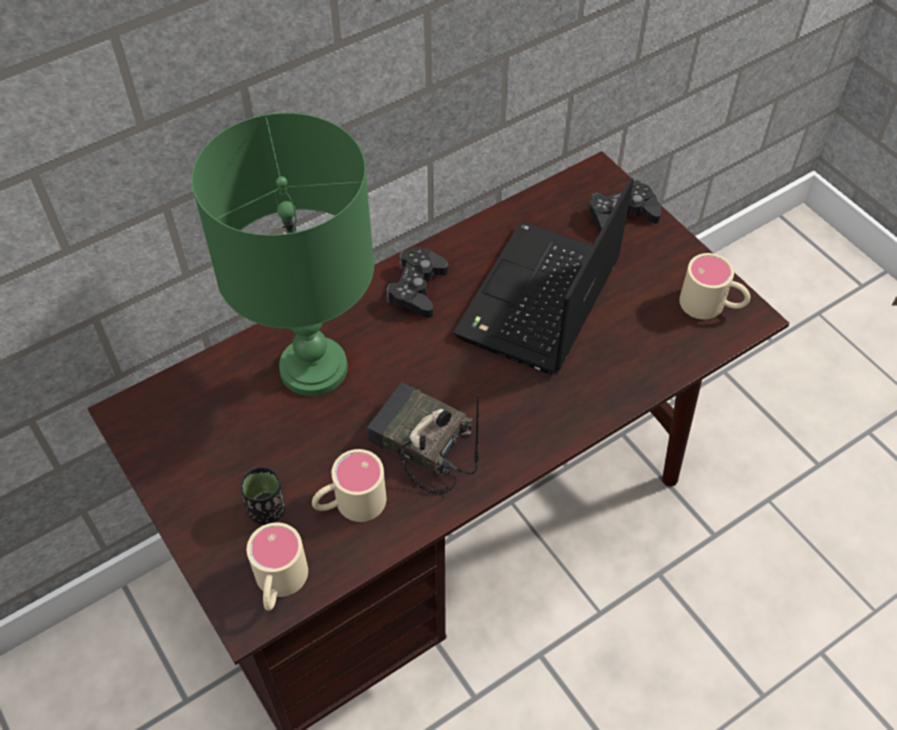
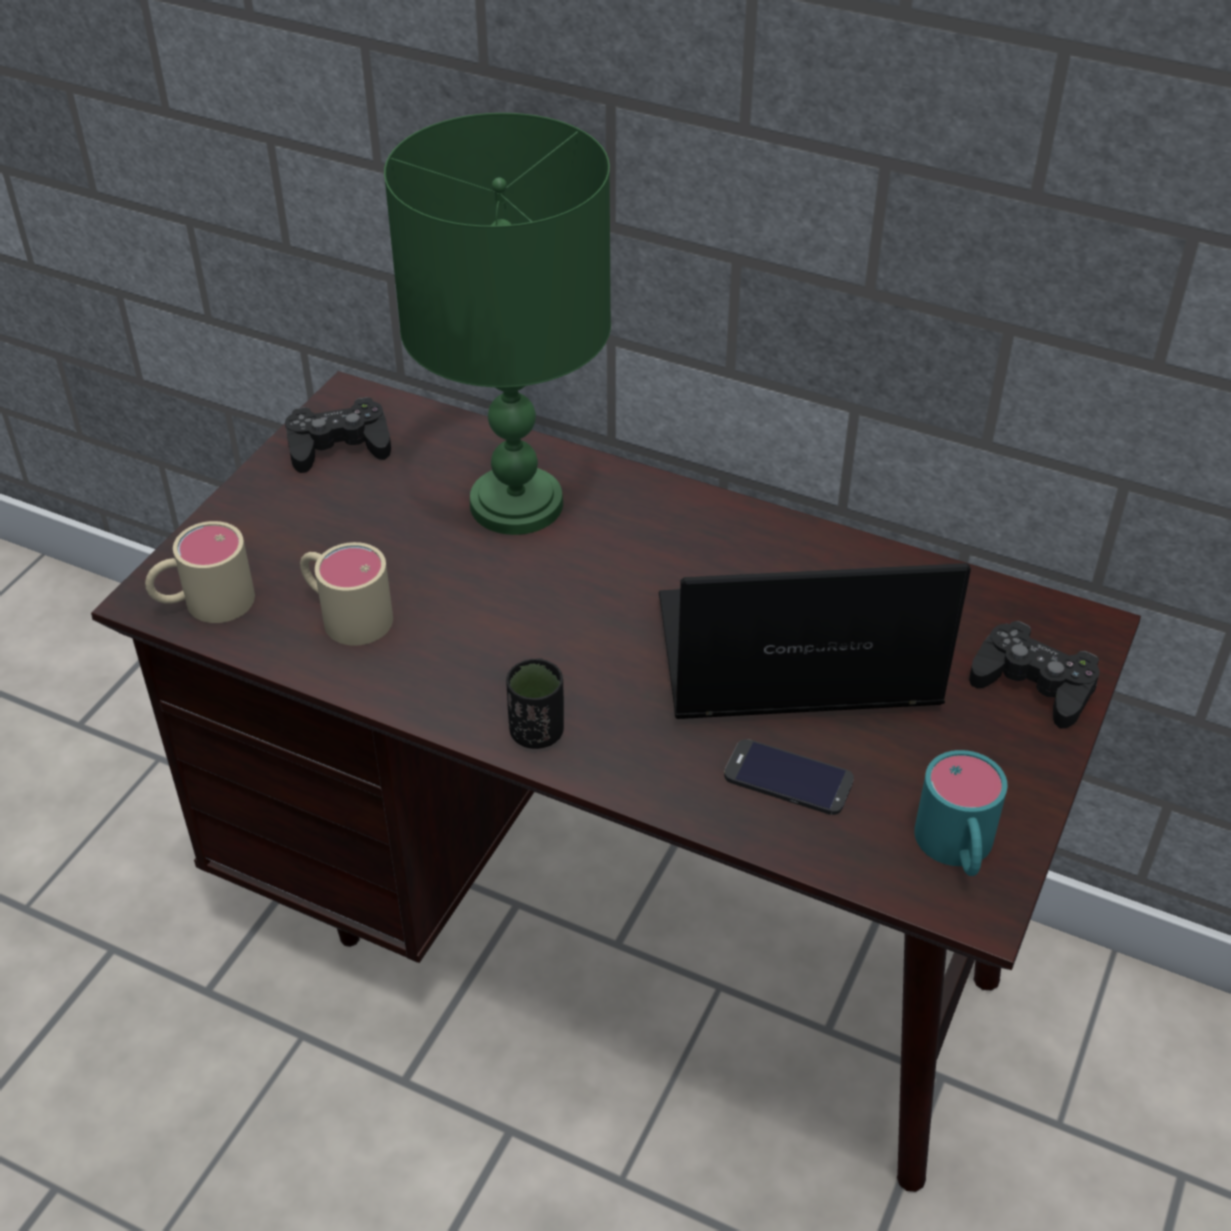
camera: 60 degrees right, 10 degrees down
black cup [240,467,285,525] -> black cup moved to [506,658,564,749]
radio [367,382,479,495] -> none
black game controller [387,247,448,318] -> black game controller moved to [285,397,391,473]
beige mug [679,253,750,319] -> turquoise mug [914,750,1008,876]
none -> phone [724,739,854,815]

